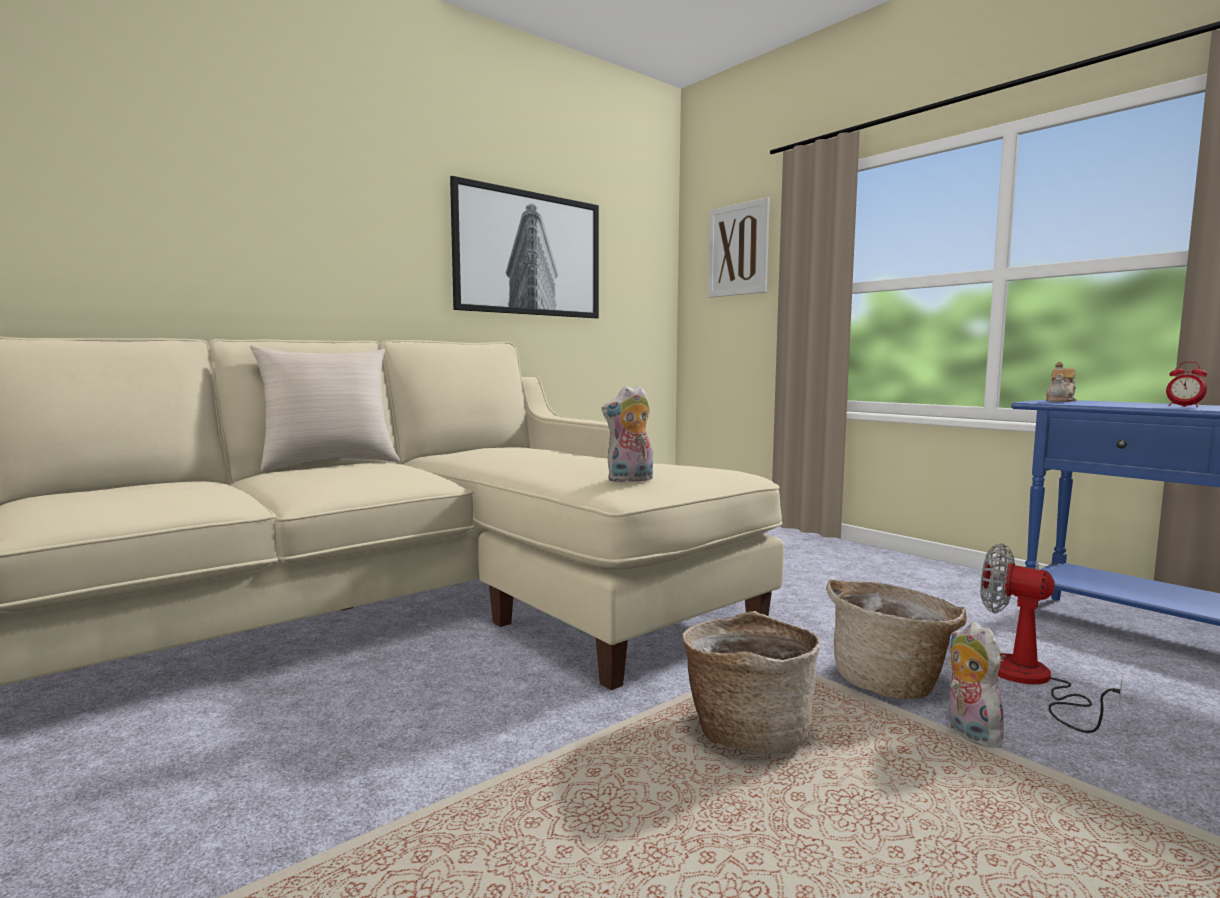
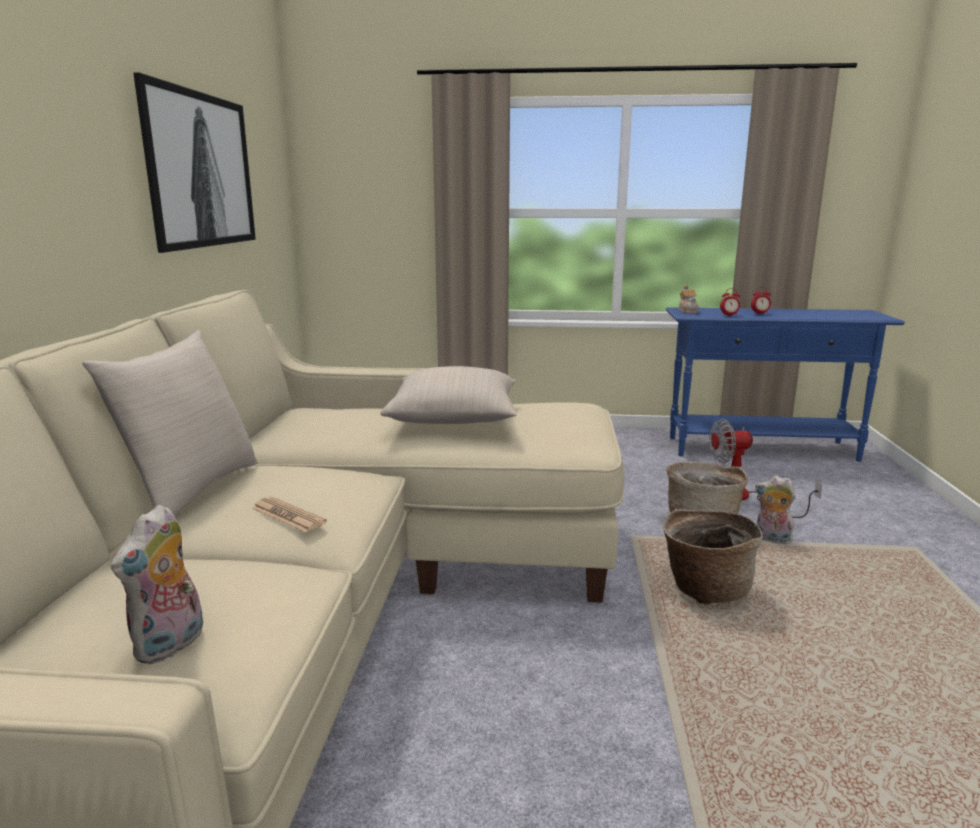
camera: 45 degrees left, 10 degrees up
plush toy [602,385,653,482] -> plush toy moved to [111,504,203,664]
picture [708,197,770,298] -> none
none -> newspaper [252,497,327,532]
none -> beige pillow [381,366,517,424]
none -> alarm clock [720,288,740,316]

